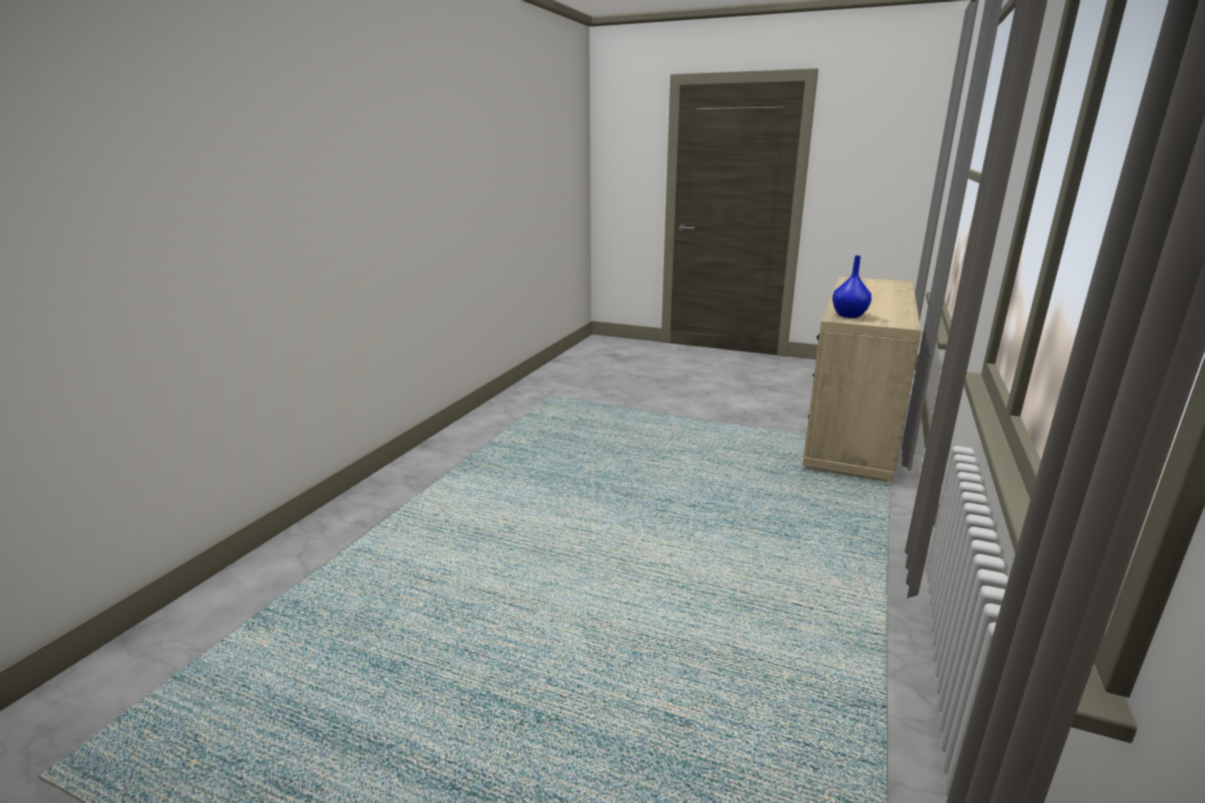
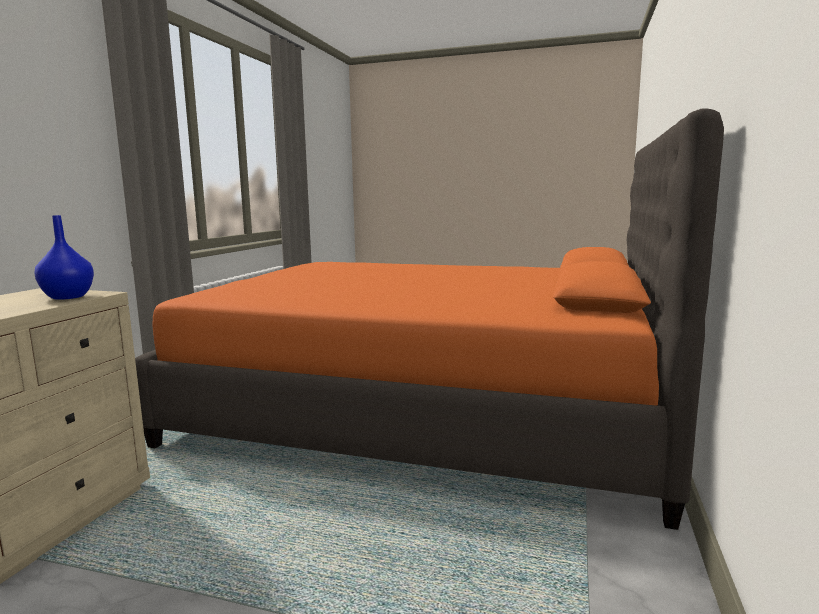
camera: 175 degrees right, 10 degrees down
none -> orange bed [135,109,724,530]

